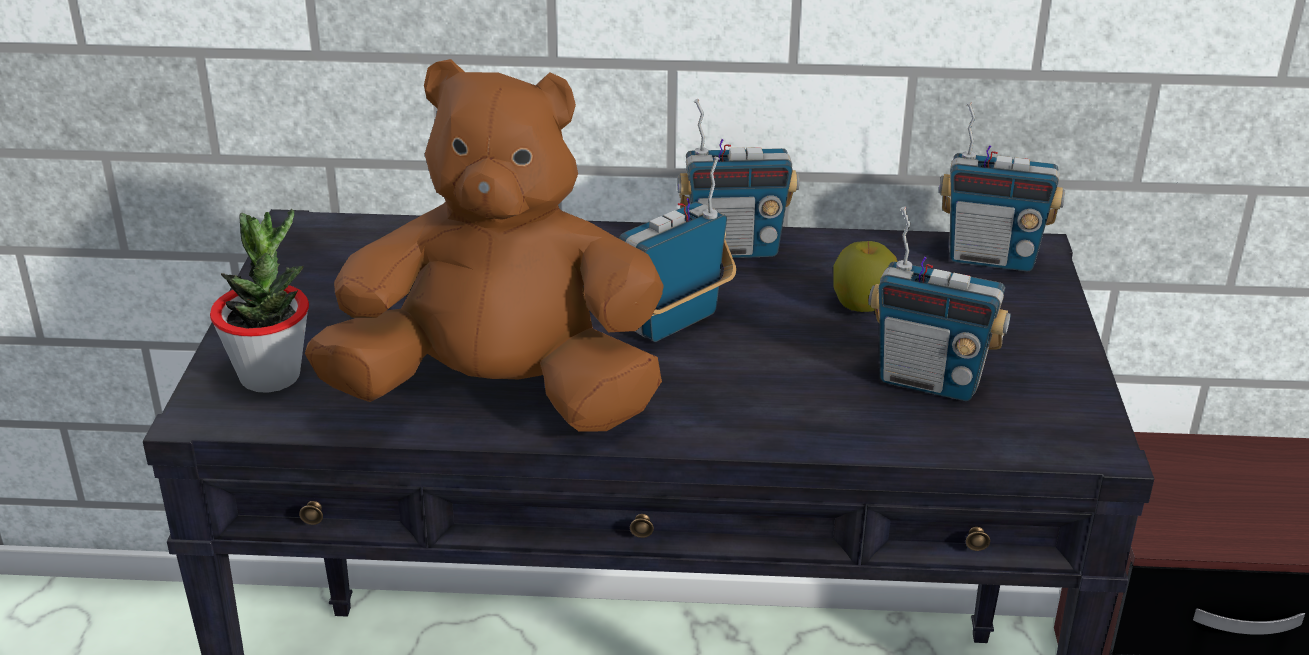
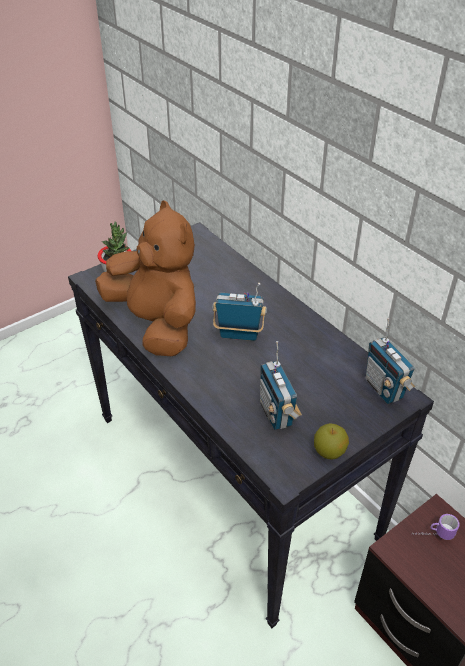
camera: 50 degrees right, 10 degrees up
radio [677,99,799,258] -> none
apple [833,241,898,312] -> apple moved to [314,423,349,460]
none -> mug [415,514,460,540]

